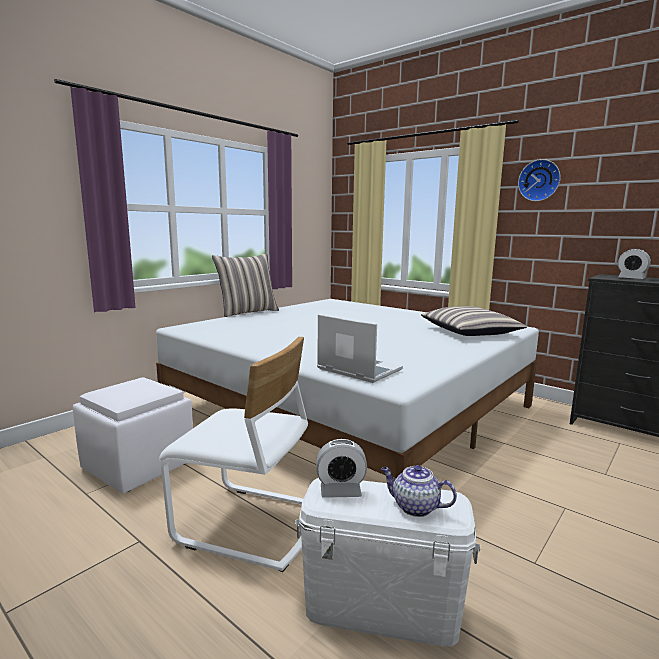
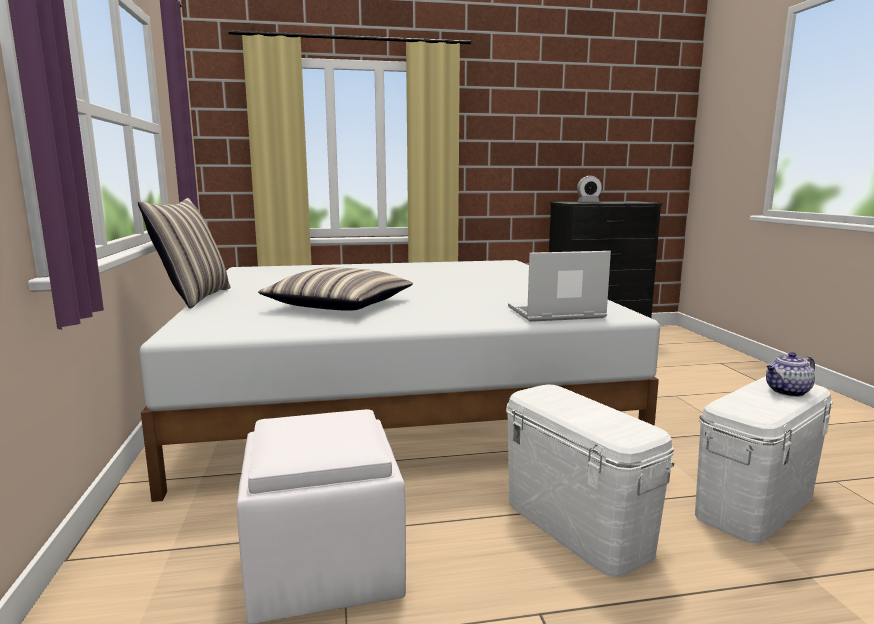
camera: 50 degrees left, 0 degrees up
white chair [159,337,308,572] -> white storage box [506,384,674,577]
alarm clock [316,439,367,498] -> none
pillow [421,306,527,336] -> pillow moved to [258,267,413,311]
wall clock [518,159,561,201] -> none

